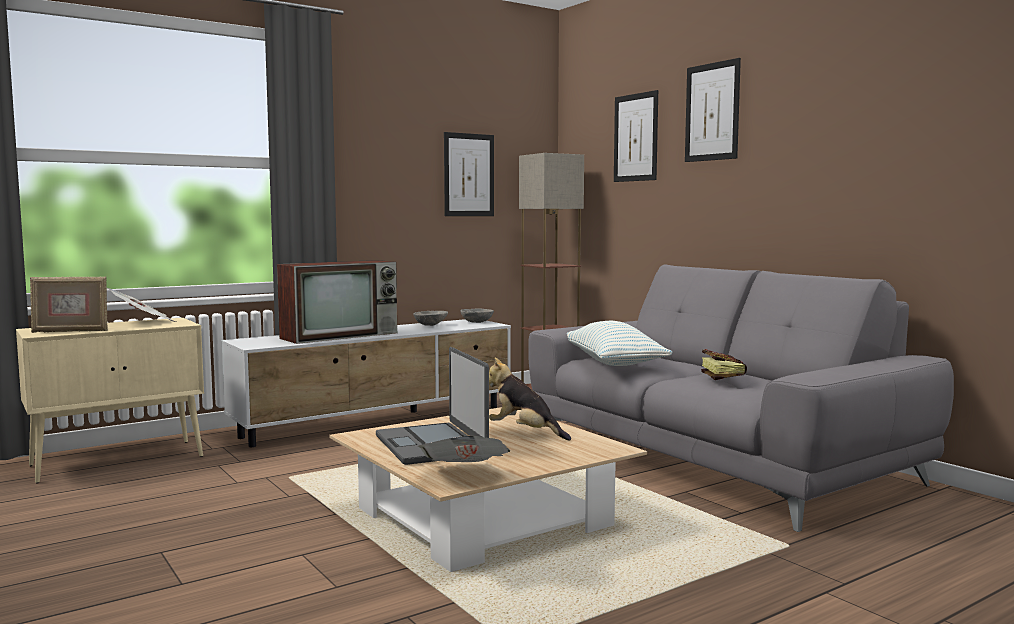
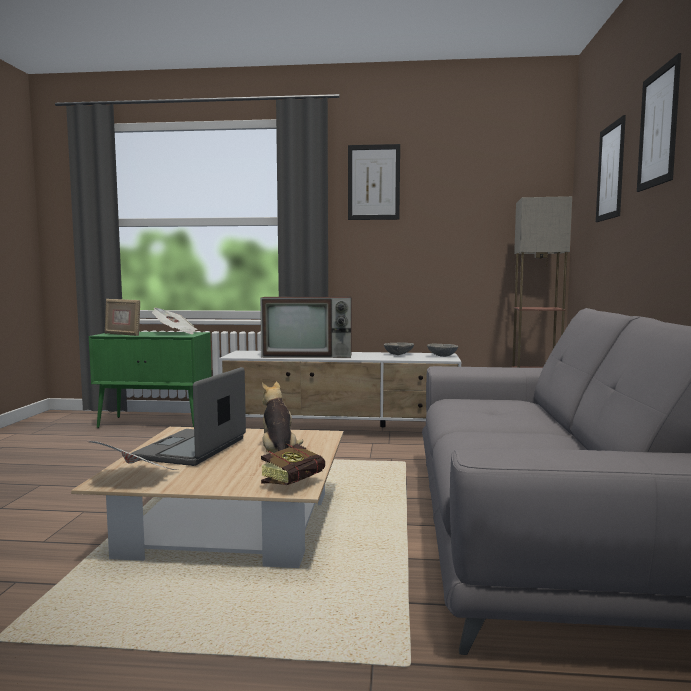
camera: 40 degrees right, 0 degrees up
beige cabinet [16,318,204,484] -> green cabinet [89,332,212,428]
picture [444,132,494,216] -> picture moved to [348,144,400,220]
pillow [566,321,672,366] -> none
book [701,349,747,380] -> book moved to [261,444,325,485]

